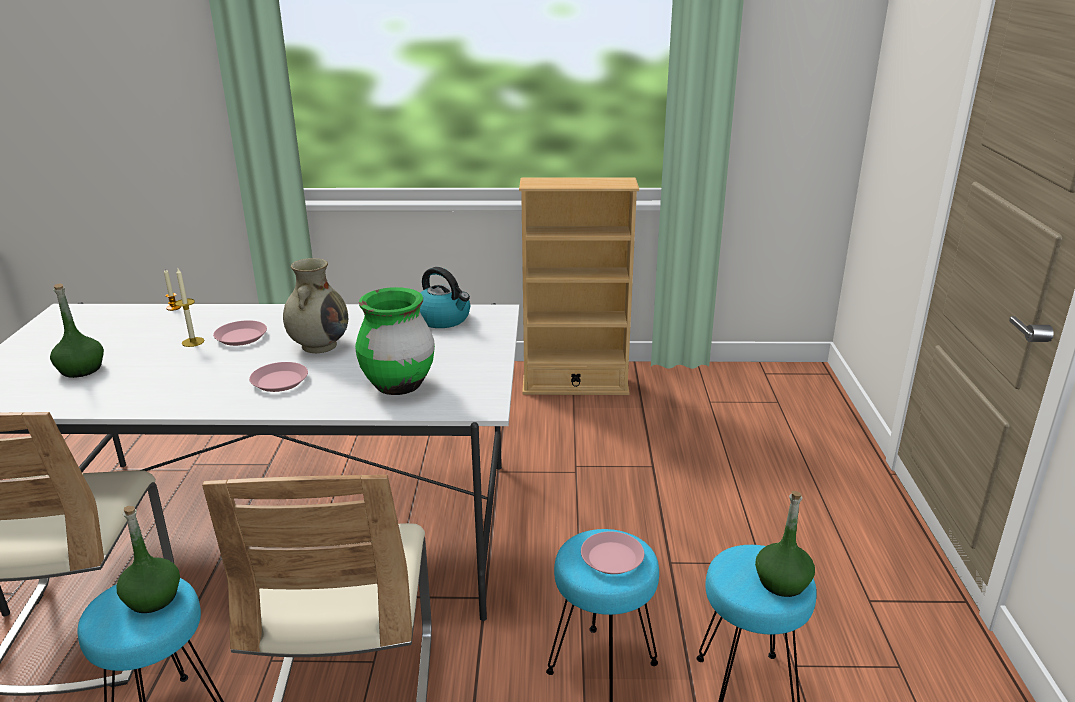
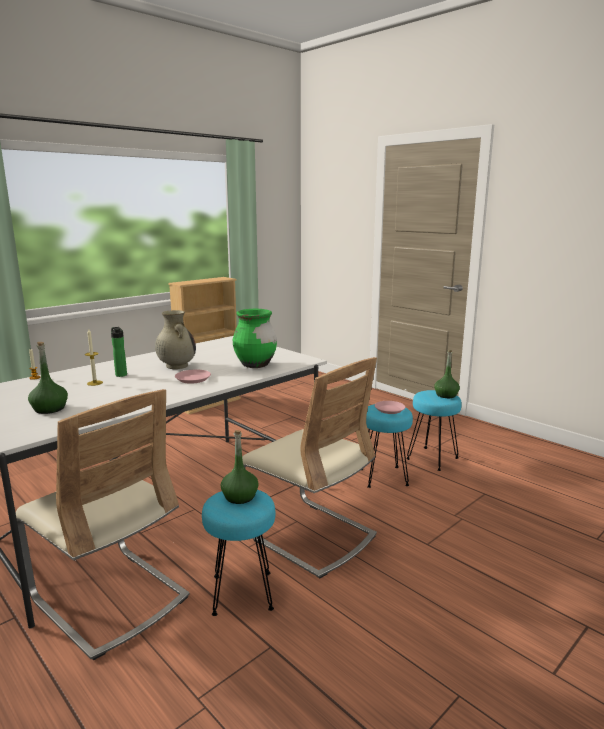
camera: 45 degrees left, 10 degrees down
pink plate [213,320,267,346] -> bottle [111,327,127,377]
kettle [420,267,470,328] -> none

